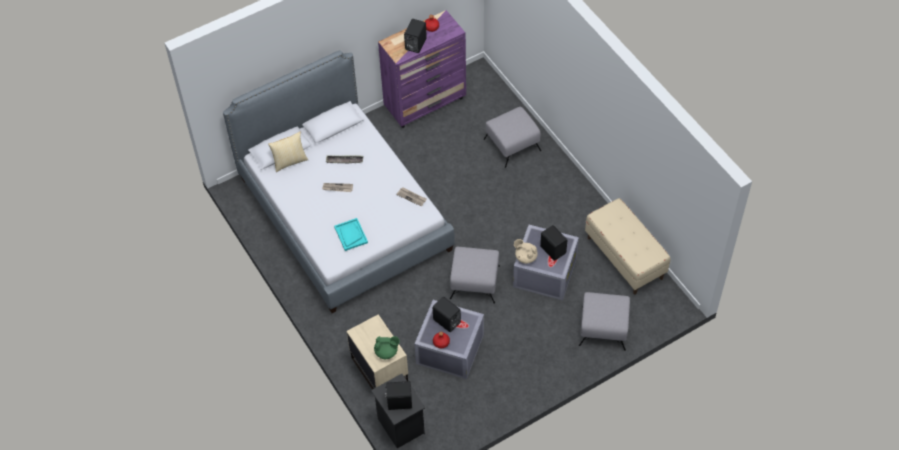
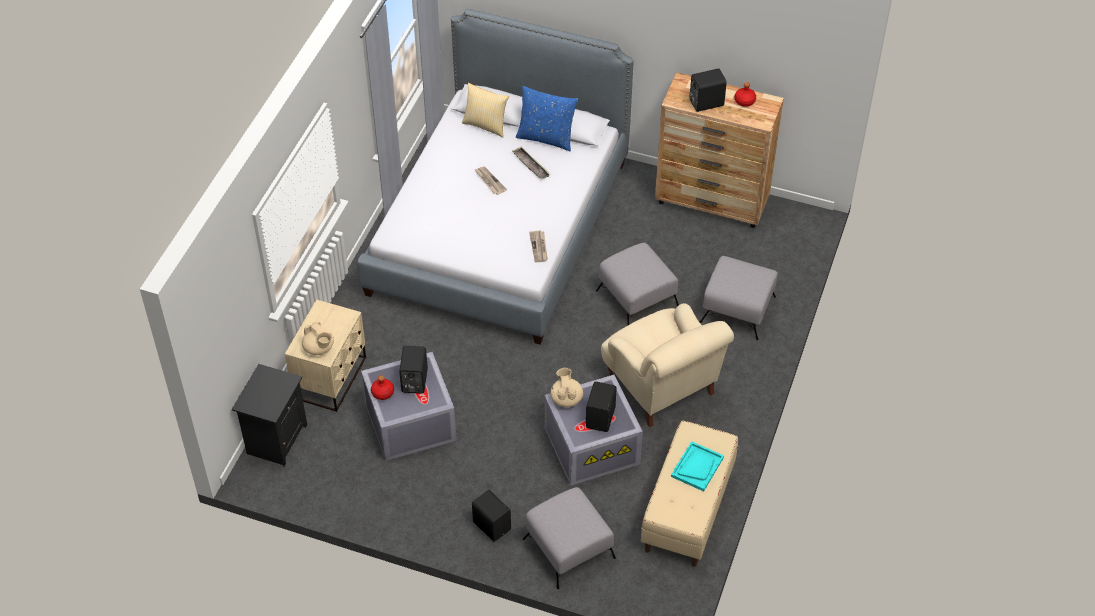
camera: 50 degrees right, 5 degrees down
turquoise tray [334,218,368,251] -> turquoise tray moved to [671,441,724,491]
green teapot [374,336,400,359] -> beige teapot [302,321,334,355]
purple dresser [378,10,466,128] -> brown dresser [655,72,784,228]
black speaker [385,381,412,410] -> black speaker moved to [472,490,511,542]
grey ottoman [450,247,500,304] -> grey ottoman moved to [596,243,679,325]
none -> blue pillow [516,86,578,151]
none -> beige armchair [601,303,734,427]

